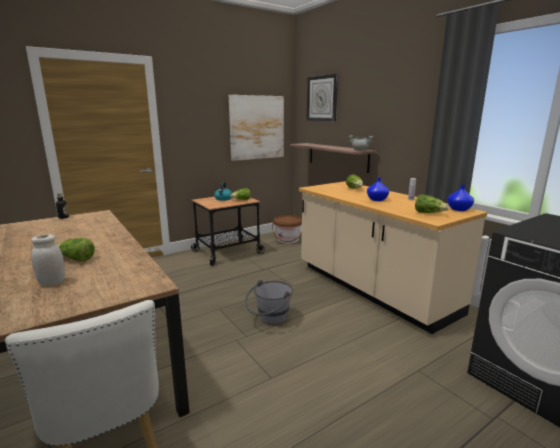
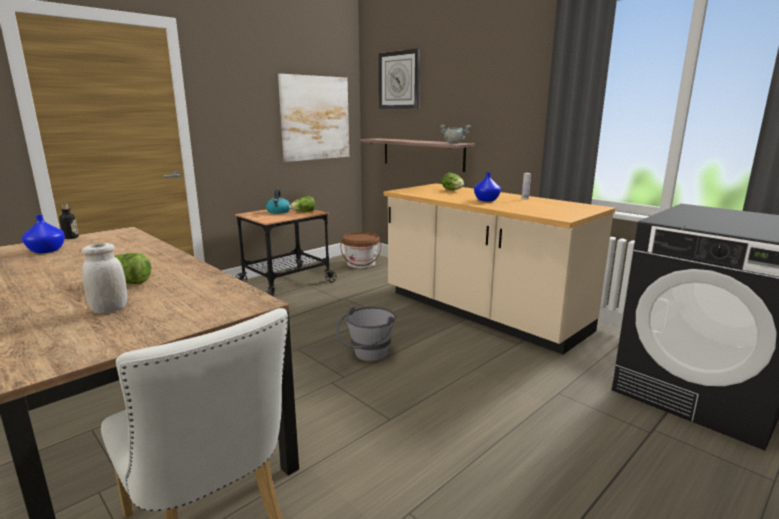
camera: 10 degrees left, 0 degrees up
lettuce [415,194,449,213] -> none
blue vase [447,185,474,211] -> blue vase moved to [22,215,65,253]

